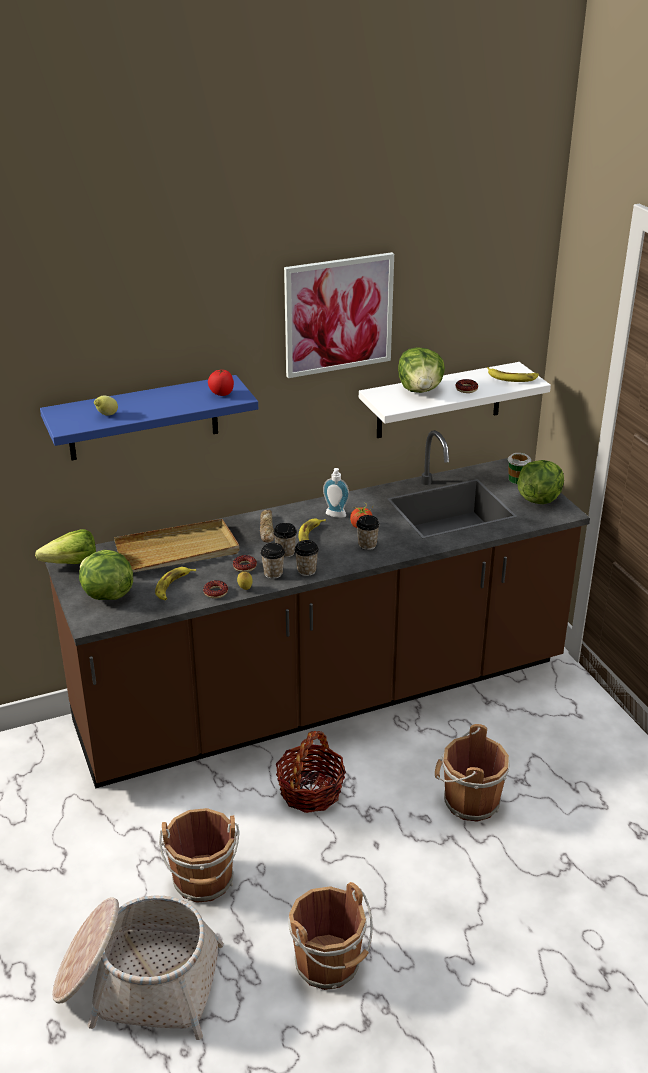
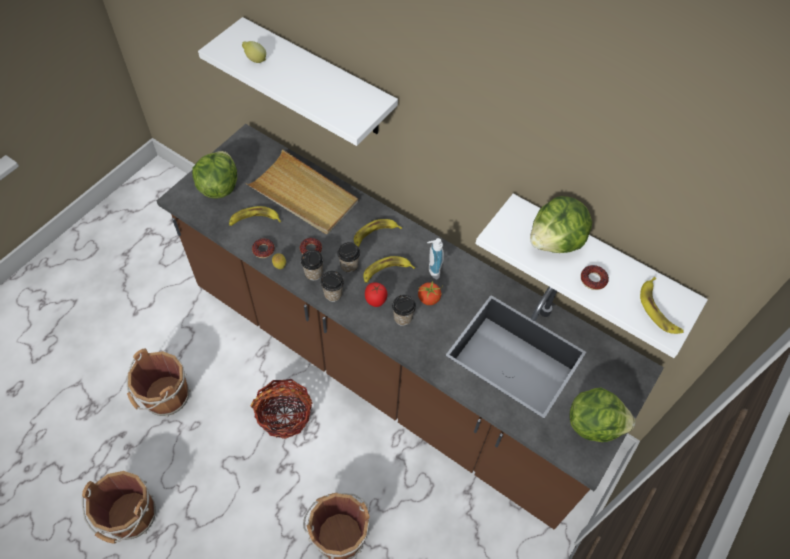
camera: 55 degrees right, 25 degrees up
lettuce [35,529,96,564] -> none
blue shelf [40,375,258,460] -> white shelf [198,17,398,146]
basket [52,896,224,1040] -> none
tomato [208,369,234,396] -> tomato moved to [365,282,387,307]
bread [260,510,274,543] -> banana [354,219,402,247]
picture [284,252,394,378] -> none
cup [508,453,531,484] -> none

